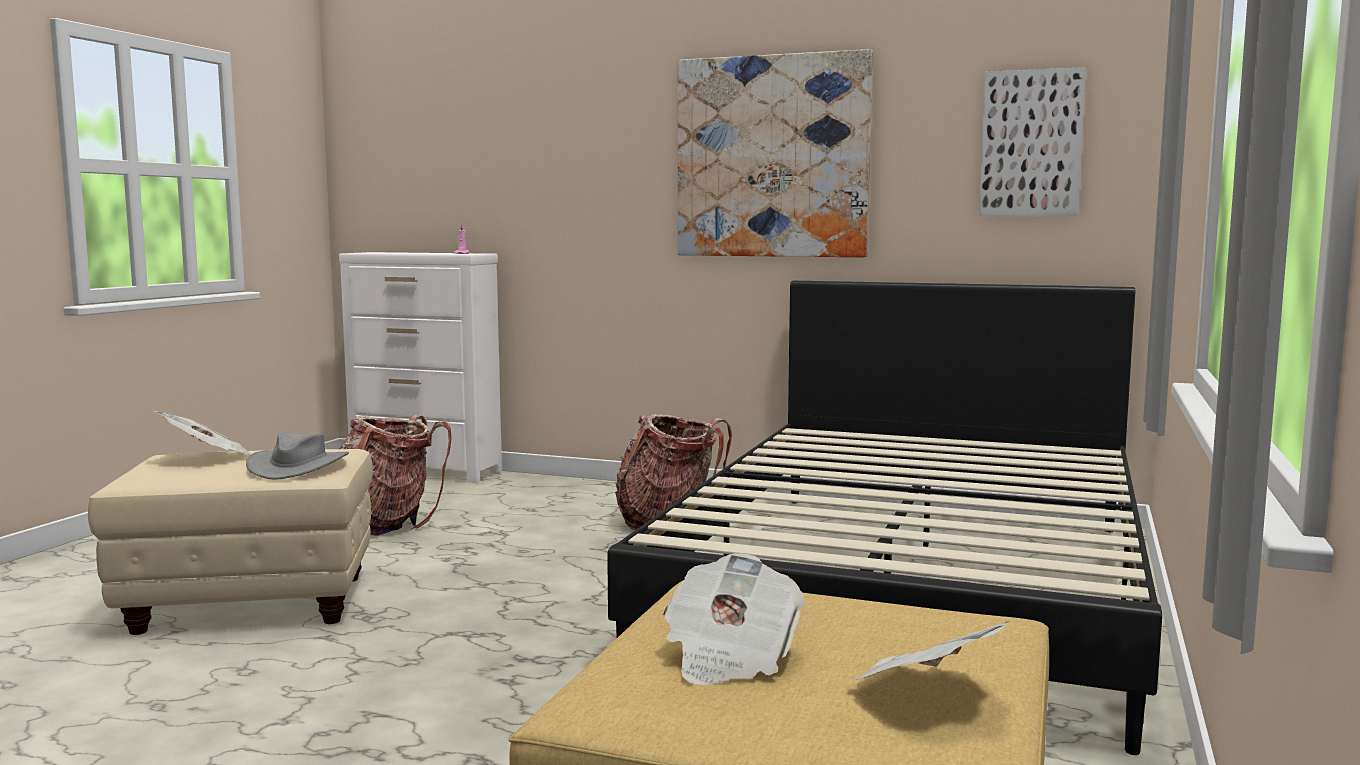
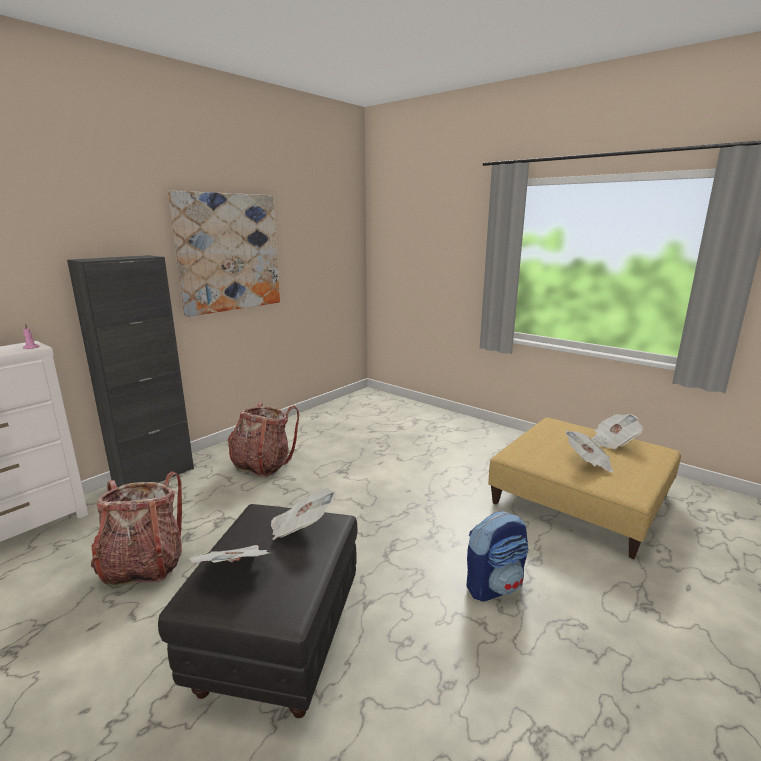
camera: 70 degrees left, 10 degrees up
beige ottoman [88,449,373,635] -> black ottoman [158,504,357,718]
grey hat [246,432,349,479] -> newspaper [271,487,336,540]
black bed [607,281,1162,755] -> none
picture [979,67,1086,215] -> none
none -> black cabinet [67,255,194,487]
none -> backpack [466,511,529,602]

